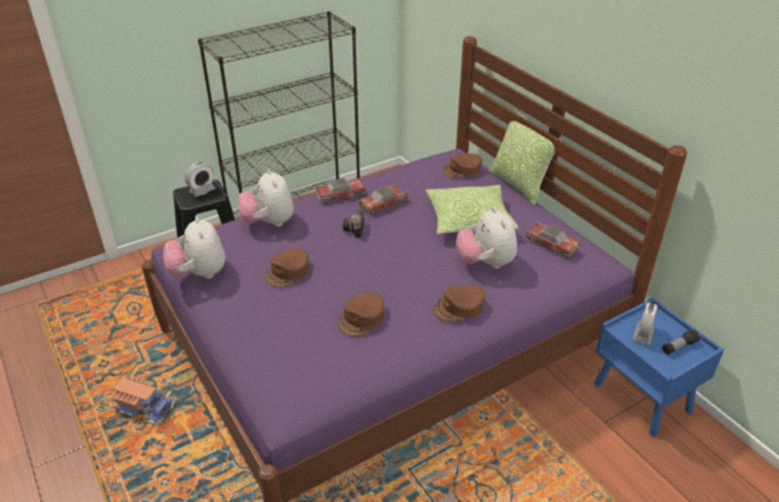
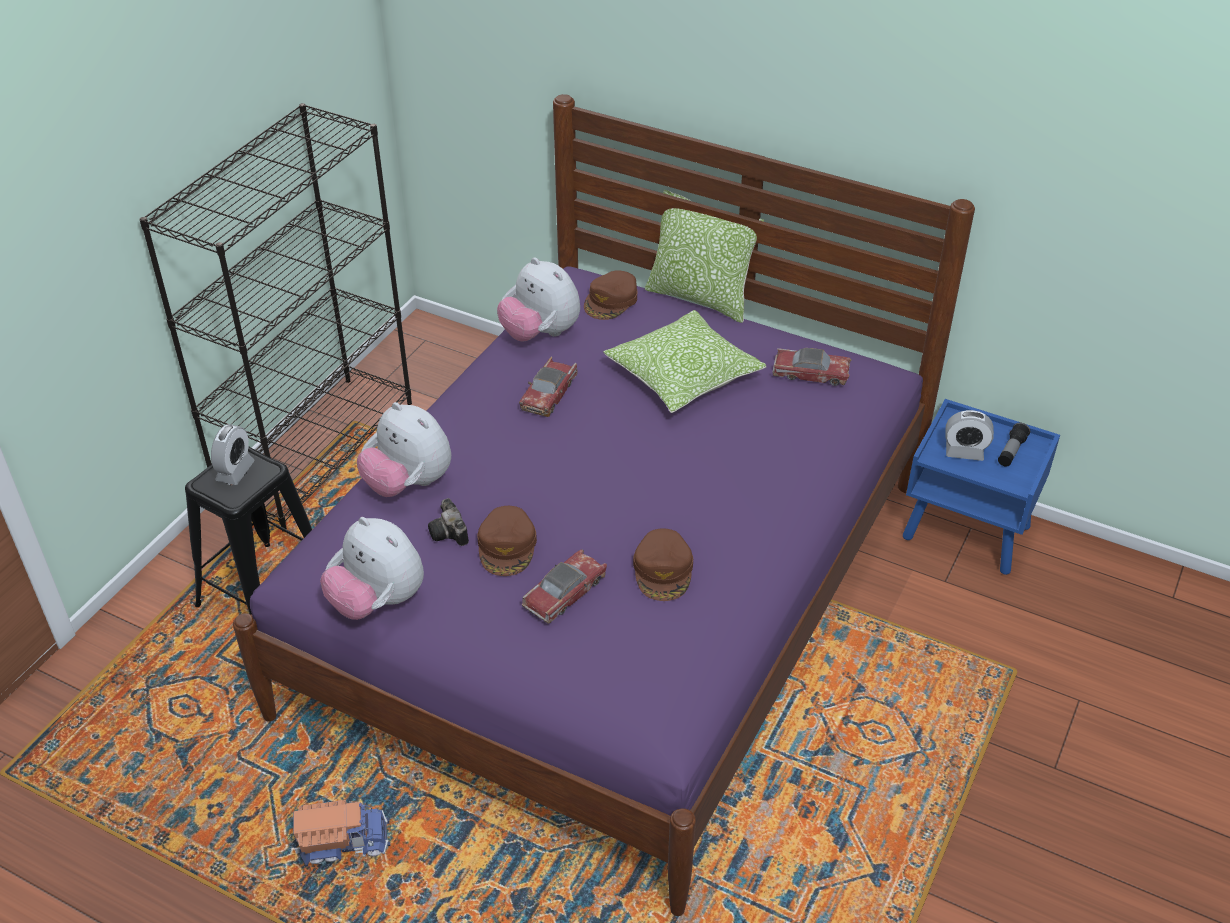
camera: 30 degrees left, 5 degrees up
toy car [316,178,366,202] -> toy car moved to [522,550,607,624]
camera [343,210,364,238] -> camera moved to [428,498,469,546]
brown cap [433,285,486,322] -> none
plush toy [456,207,517,269] -> plush toy moved to [497,258,580,341]
alarm clock [633,302,658,345] -> alarm clock turned 75 degrees counterclockwise [945,410,994,461]

